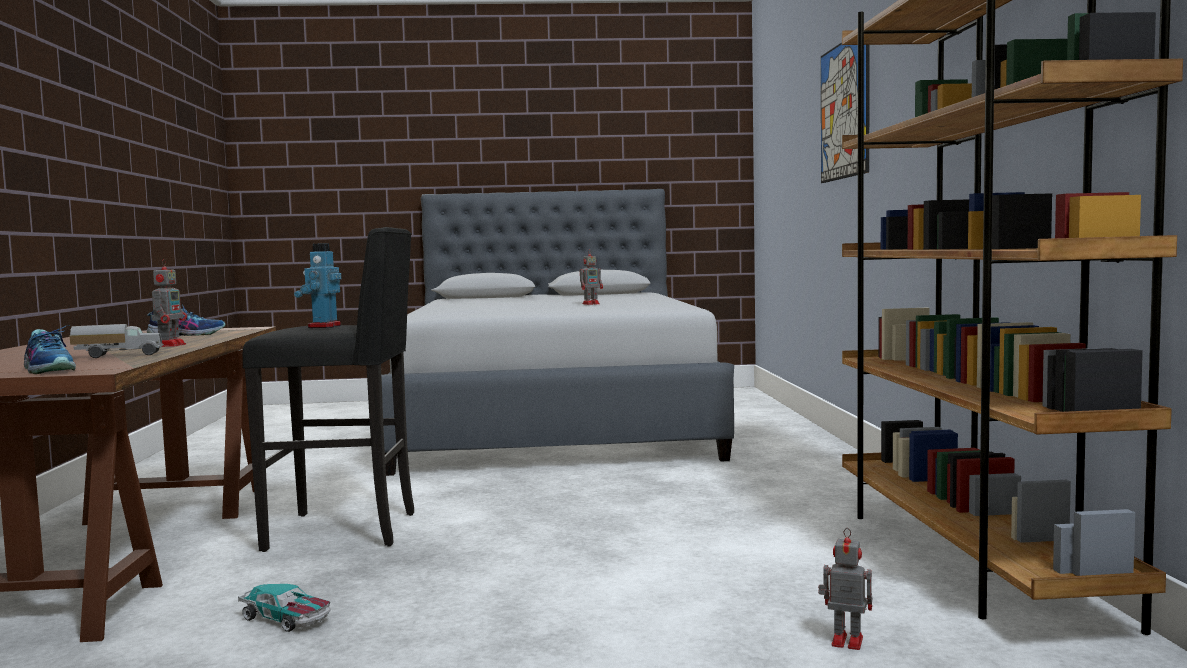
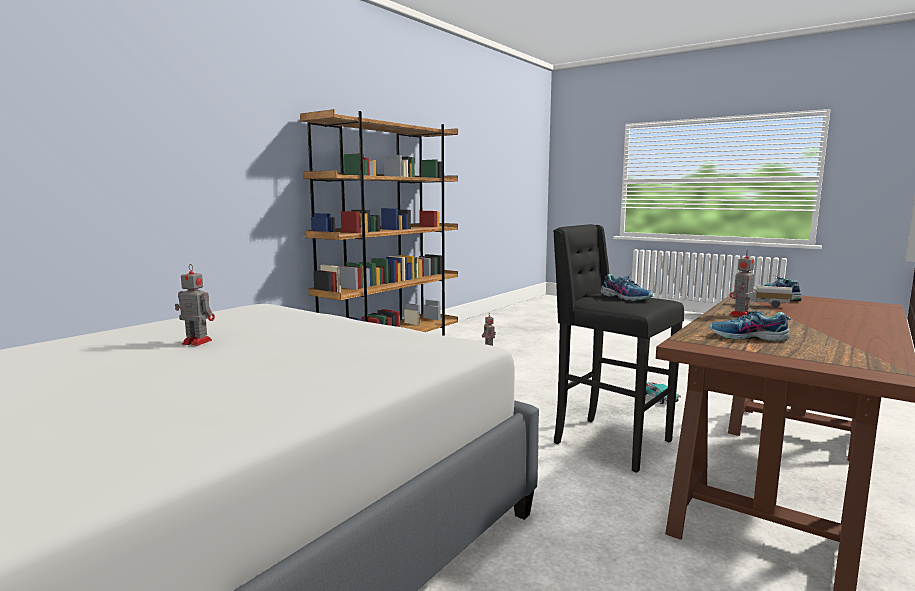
camera: 140 degrees left, 5 degrees up
toy robot [294,243,341,328] -> shoe [601,274,653,302]
picture [821,42,870,183] -> none

